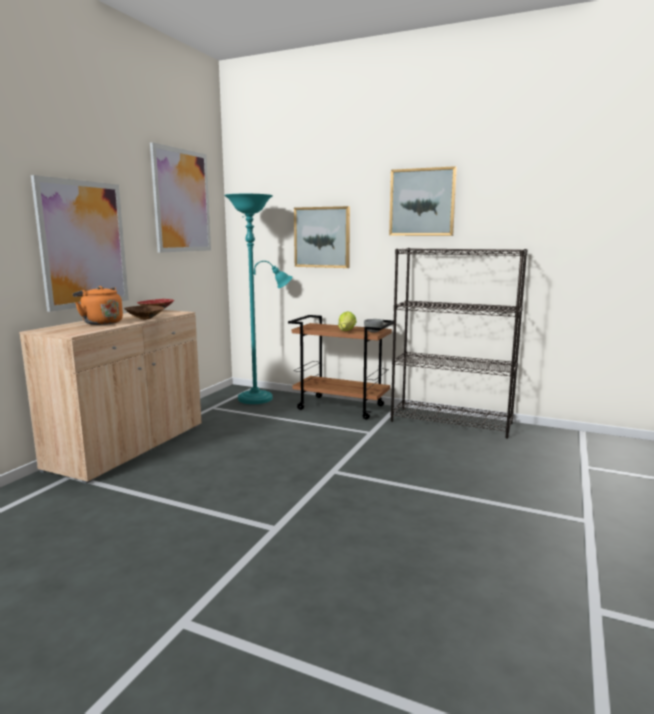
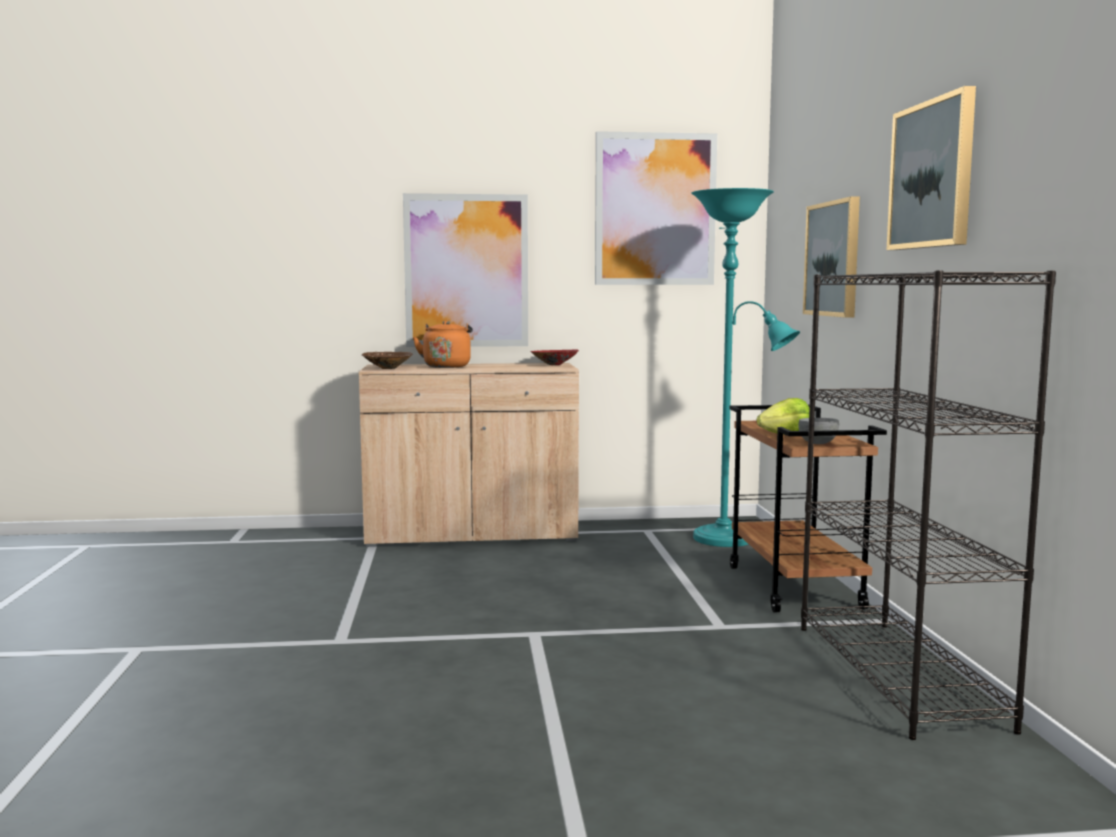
camera: 60 degrees right, 5 degrees down
brown bowl [124,305,165,320] -> brown bowl moved to [362,352,413,369]

